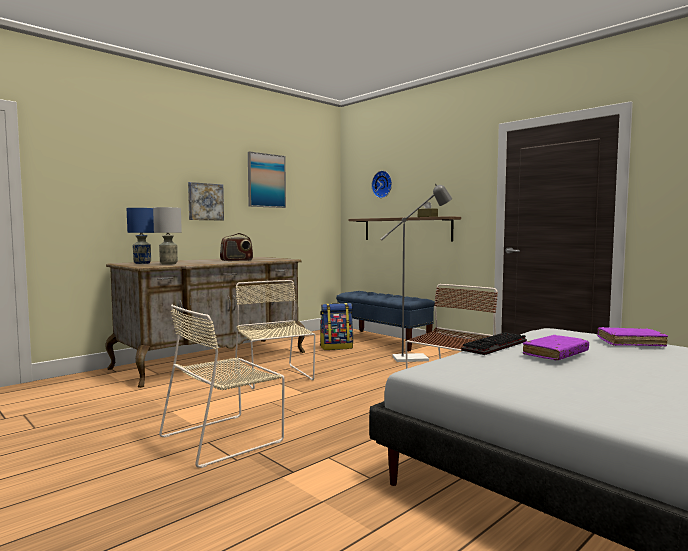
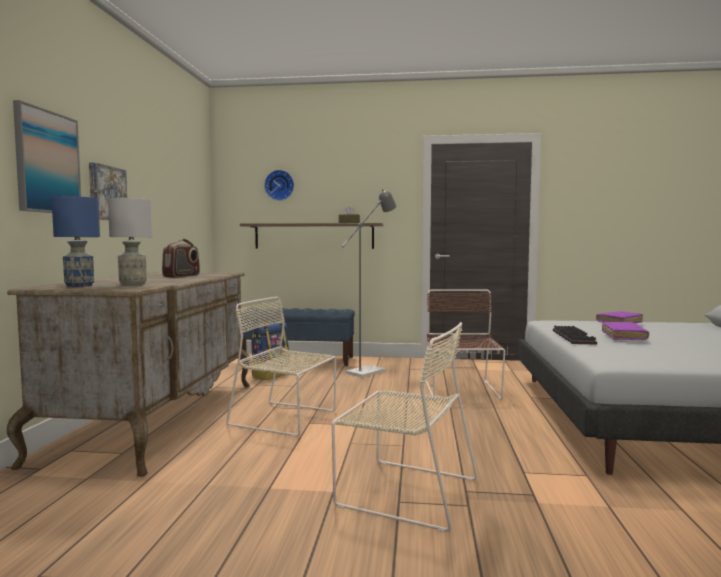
camera: 40 degrees left, 0 degrees up
beige chair [159,305,285,468] -> beige chair turned 75 degrees counterclockwise [332,322,478,532]
picture [248,151,286,208] -> picture moved to [13,100,81,213]

